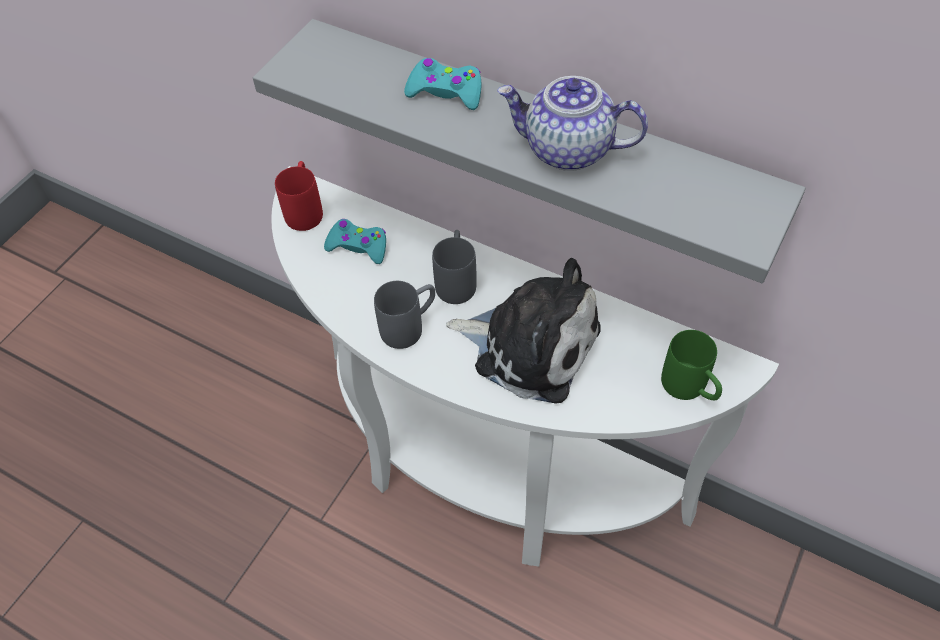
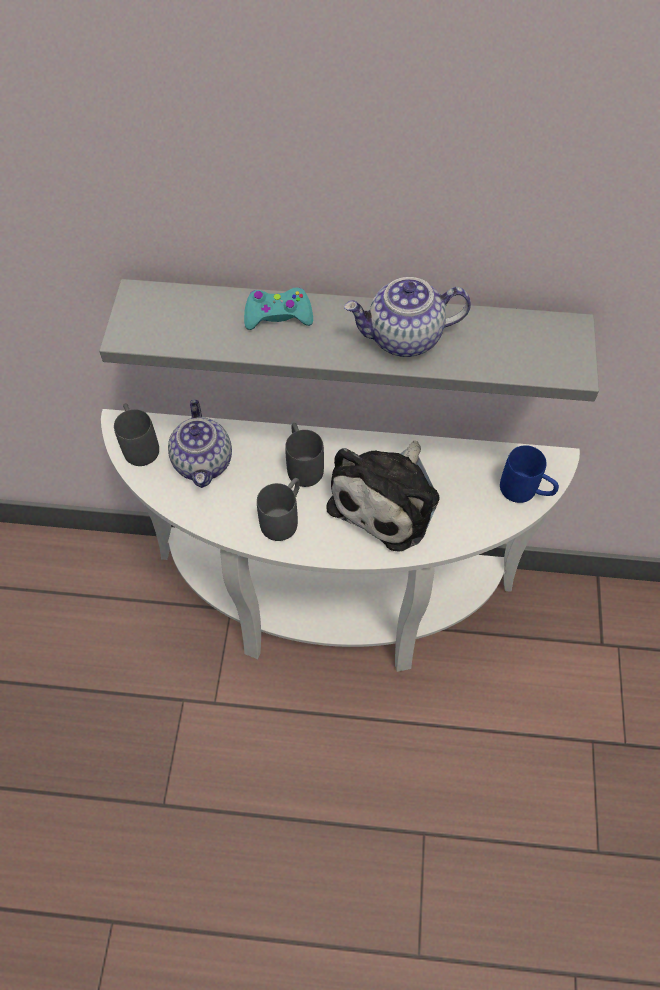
camera: 25 degrees left, 5 degrees up
red mug [275,161,323,231] -> grey mug [114,403,159,466]
turquoise game controller [324,219,386,264] -> teapot [168,399,232,488]
plush toy [446,258,601,404] -> plush toy turned 120 degrees clockwise [326,441,440,552]
green mug [661,330,722,400] -> blue mug [500,445,559,503]

